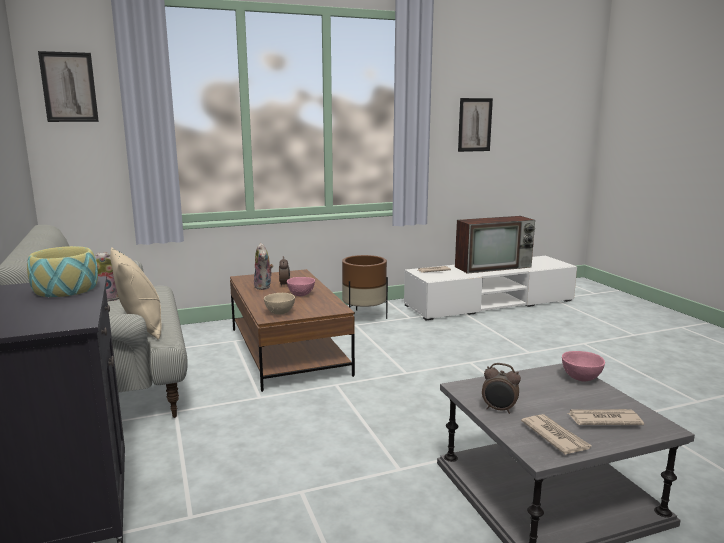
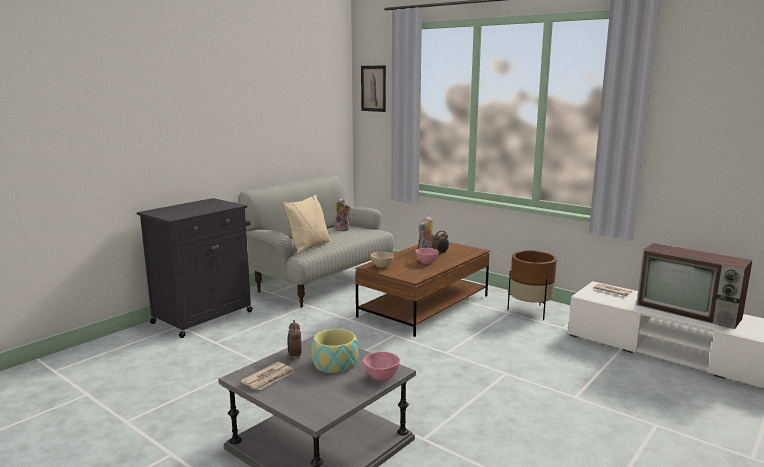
camera: 60 degrees right, 0 degrees up
bowl [27,246,98,297] -> bowl moved to [311,329,359,373]
picture [458,98,493,152] -> none
newspaper [568,409,644,425] -> none

